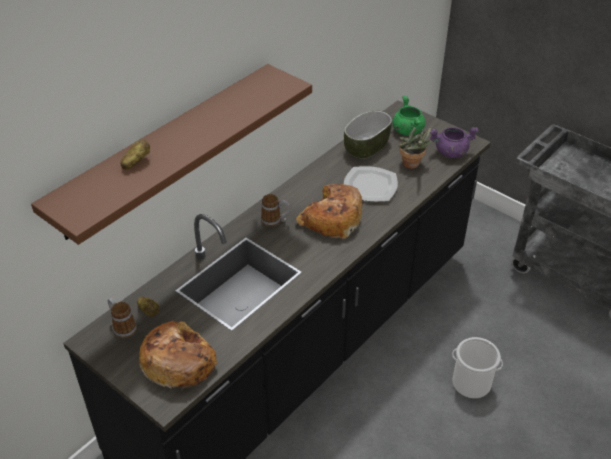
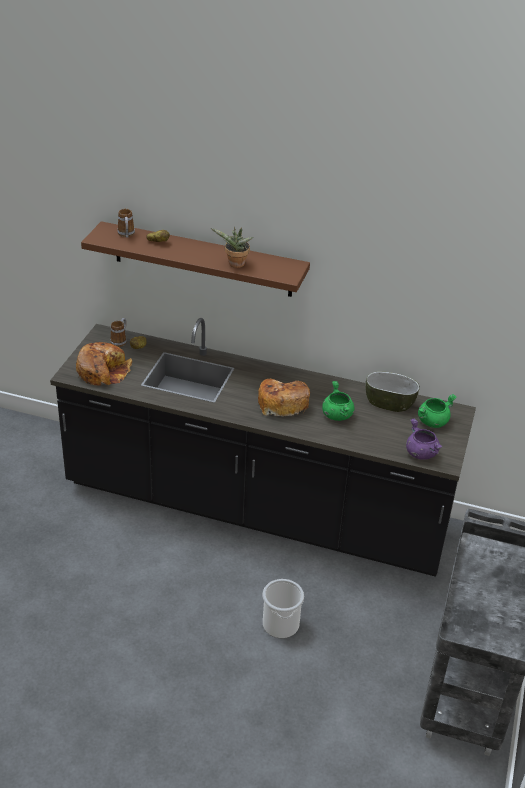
camera: 65 degrees right, 5 degrees down
mug [261,194,290,227] -> mug moved to [117,209,135,238]
plate [344,166,398,202] -> green cooking pot [322,381,354,421]
potted plant [399,126,433,169] -> potted plant moved to [211,227,253,268]

